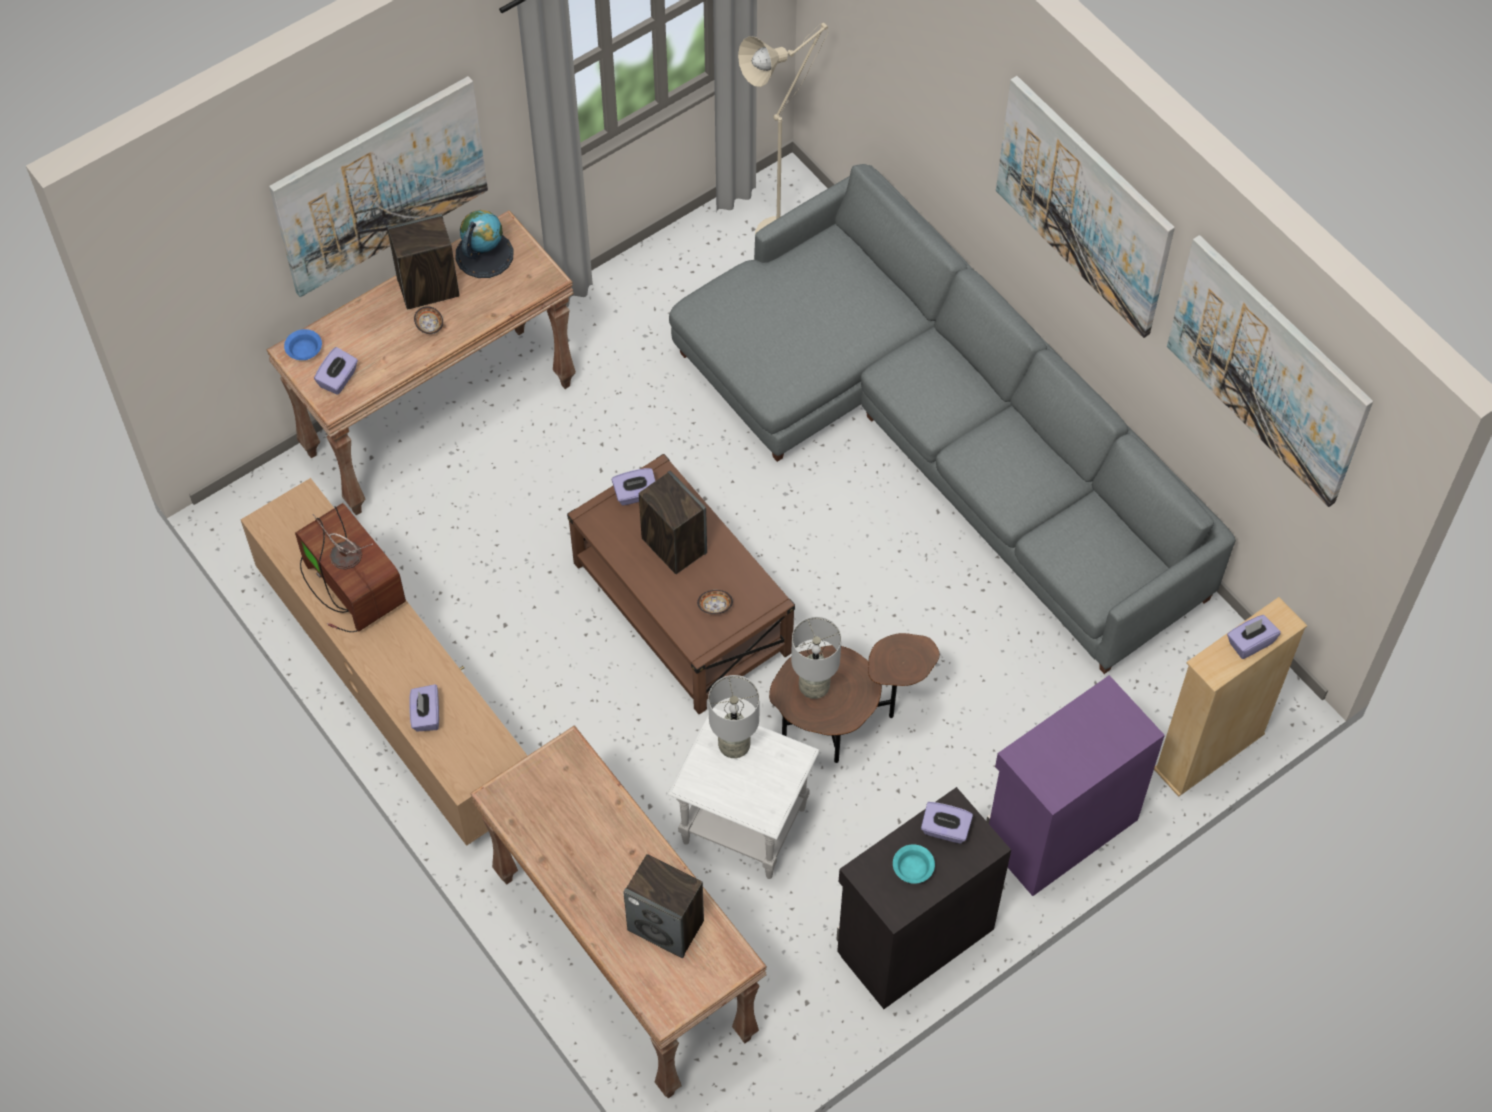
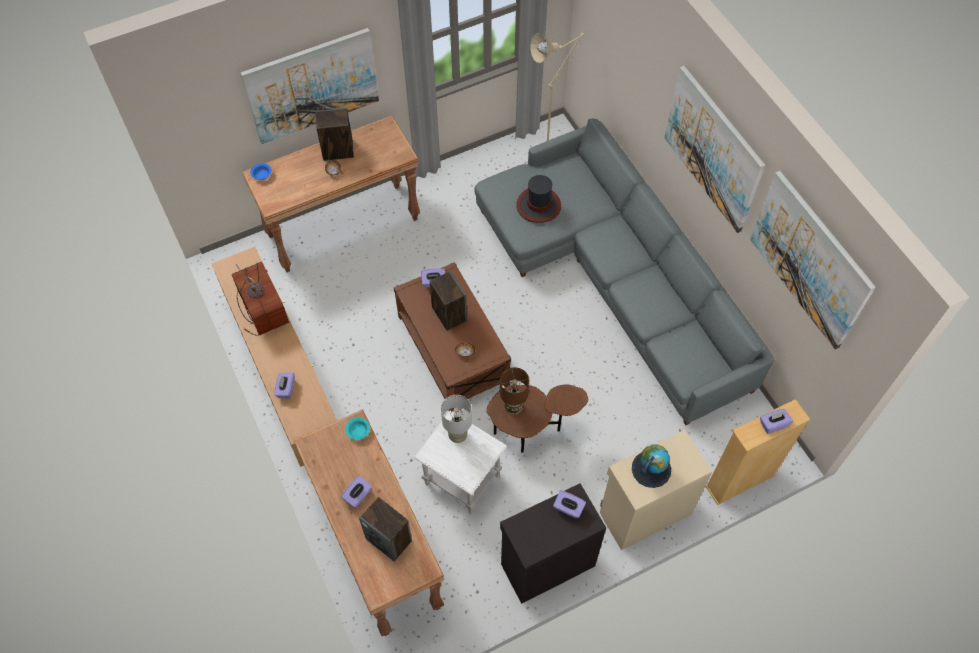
camera: 10 degrees right, 0 degrees up
purple tissue box [314,347,358,395] -> purple tissue box moved to [341,475,372,508]
globe [456,210,513,278] -> globe moved to [632,445,671,488]
grey table lamp [791,617,842,699] -> brown table lamp [500,367,529,415]
turquoise bowl [893,844,935,884] -> turquoise bowl moved to [345,417,370,440]
purple cabinet [986,675,1165,896] -> beige cabinet [600,430,712,550]
none -> hat [516,175,561,223]

